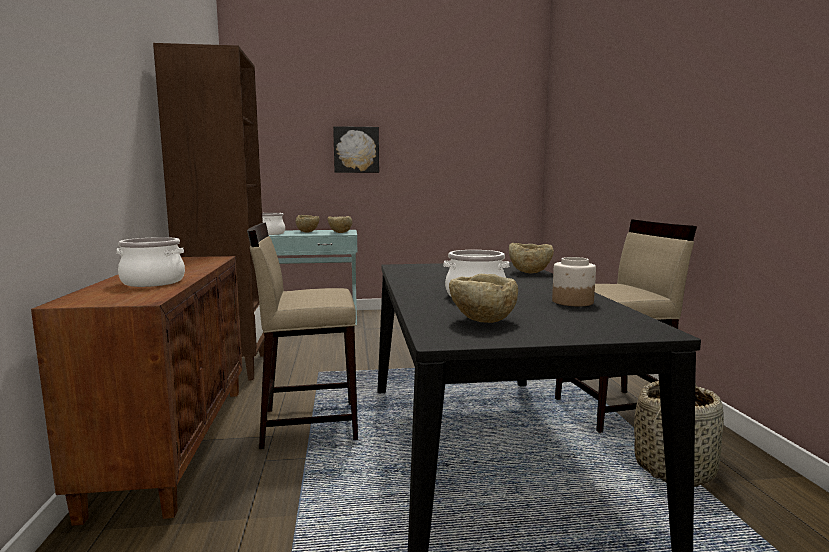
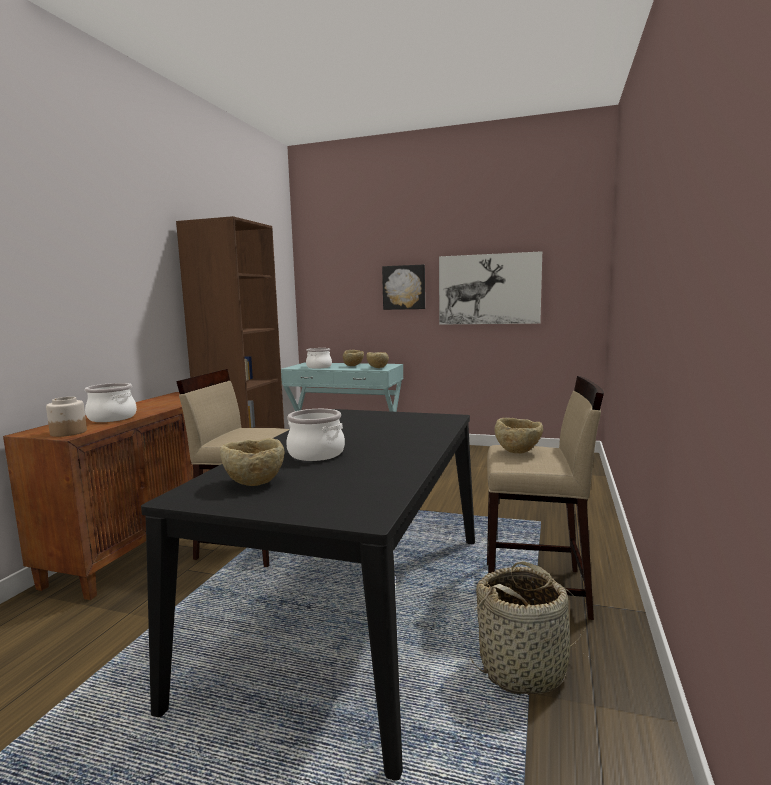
camera: 25 degrees right, 0 degrees up
beige bowl [509,243,554,273] -> beige bowl moved to [494,418,543,454]
jar [552,257,596,306] -> jar moved to [46,397,87,437]
none -> picture [439,251,542,324]

